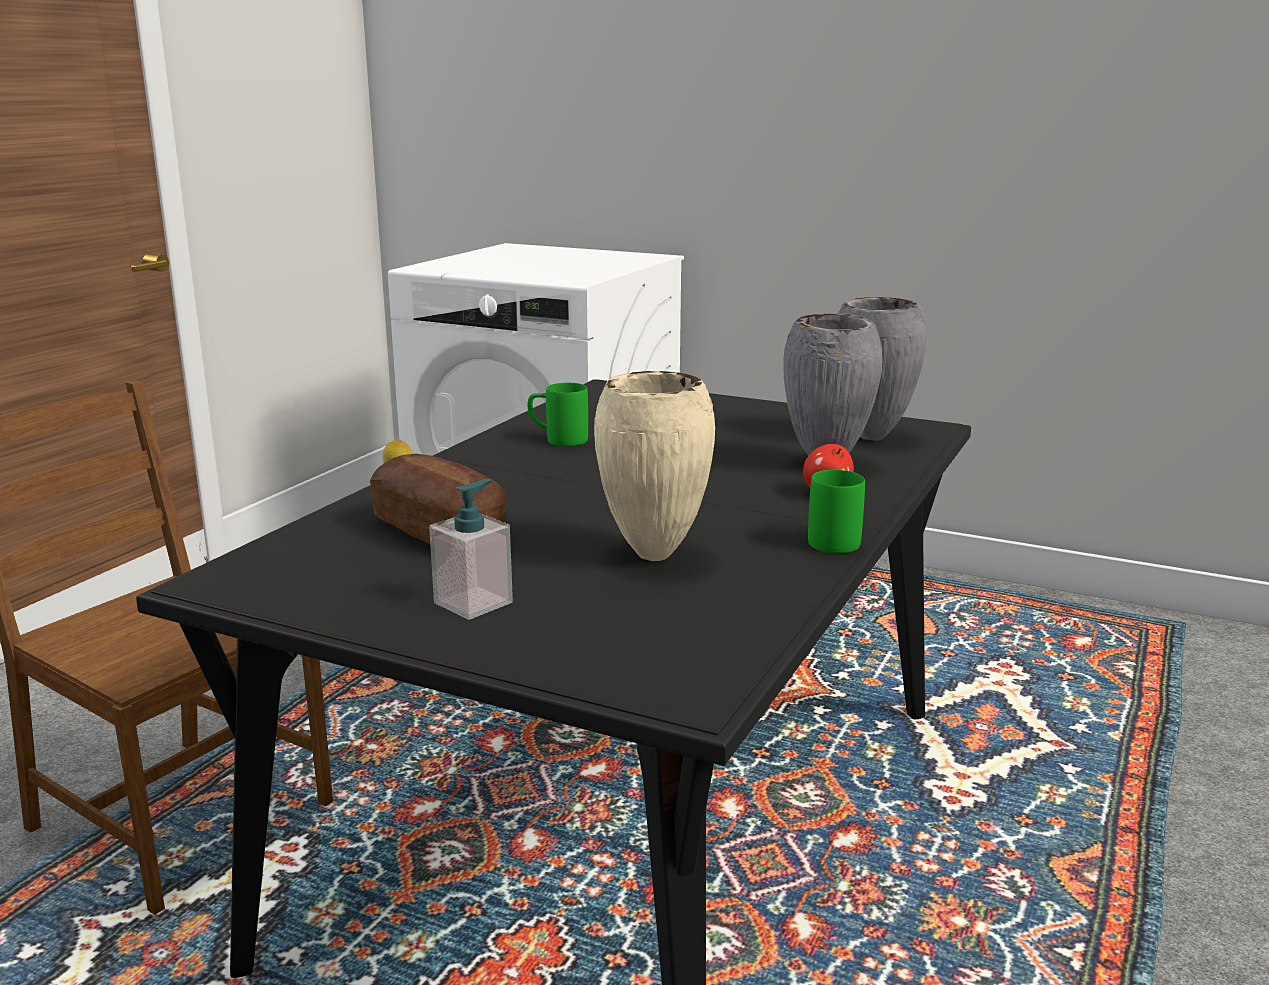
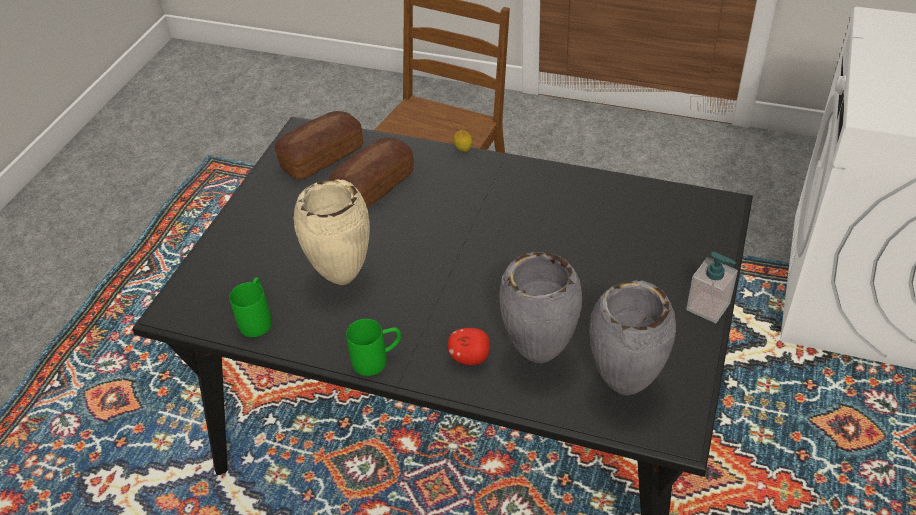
camera: 85 degrees right, 25 degrees up
soap dispenser [429,479,513,620] -> soap dispenser moved to [686,252,738,323]
green mug [528,383,588,446] -> green mug moved to [229,277,272,337]
none -> bread [275,111,363,180]

